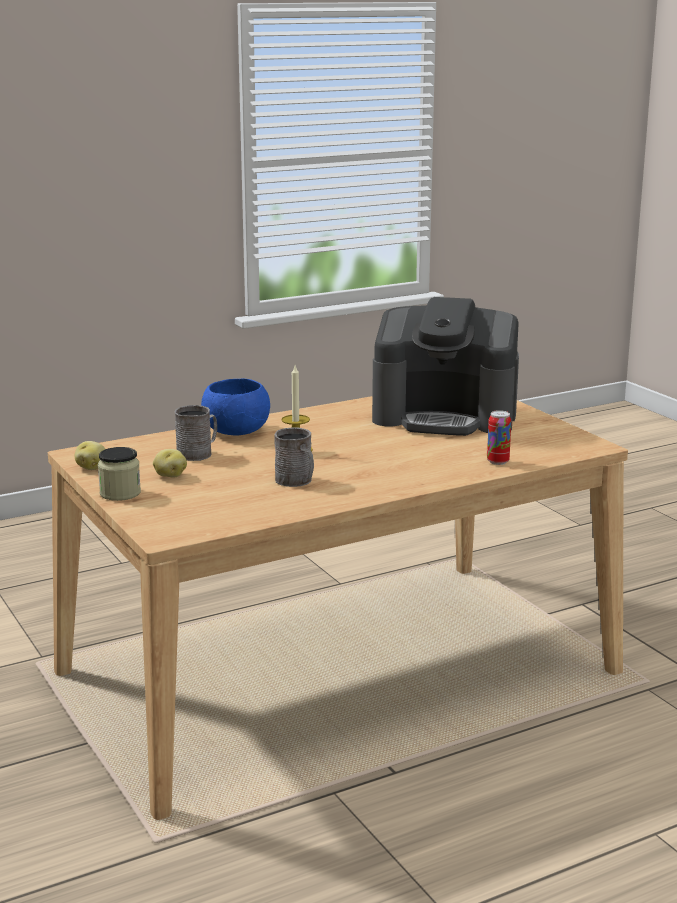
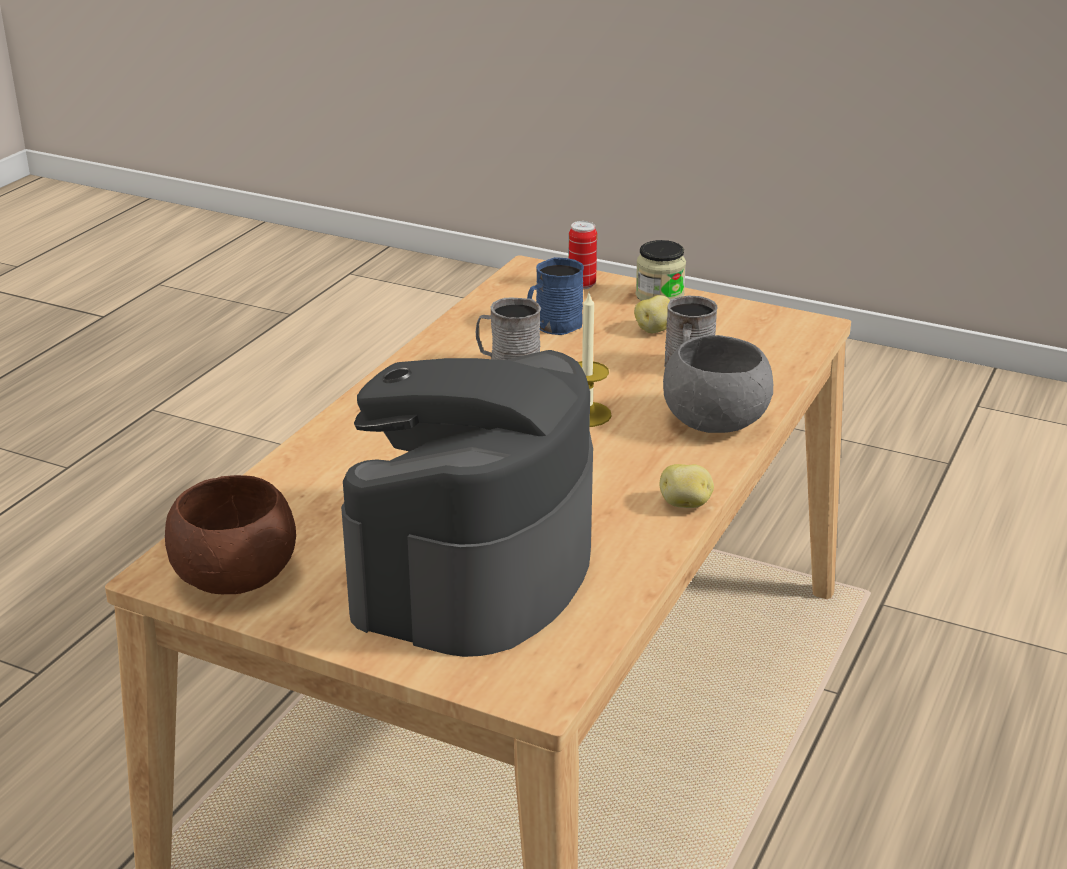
camera: 145 degrees right, 10 degrees up
potato [75,441,105,470] -> potato moved to [660,464,714,508]
blue bowl [201,378,270,436] -> grey bowl [663,335,773,433]
coffee machine [372,297,519,436] -> coffee machine turned 45 degrees counterclockwise [341,350,593,657]
can [487,410,511,465] -> can moved to [569,221,597,289]
none -> brown bowl [165,475,296,594]
none -> blue mug [527,257,584,335]

